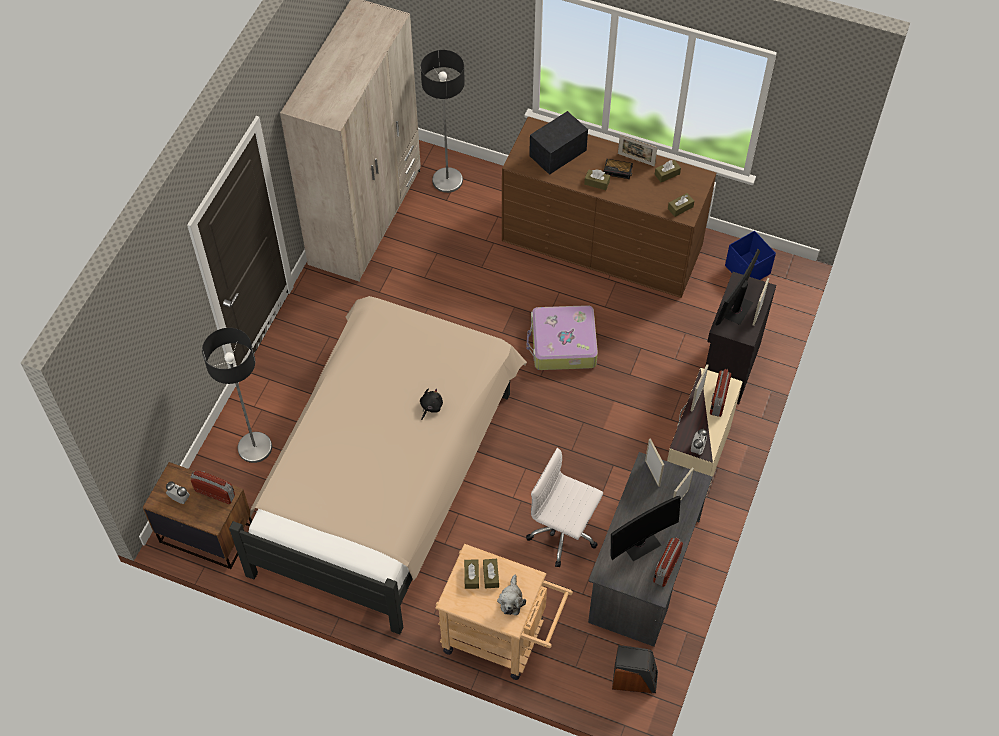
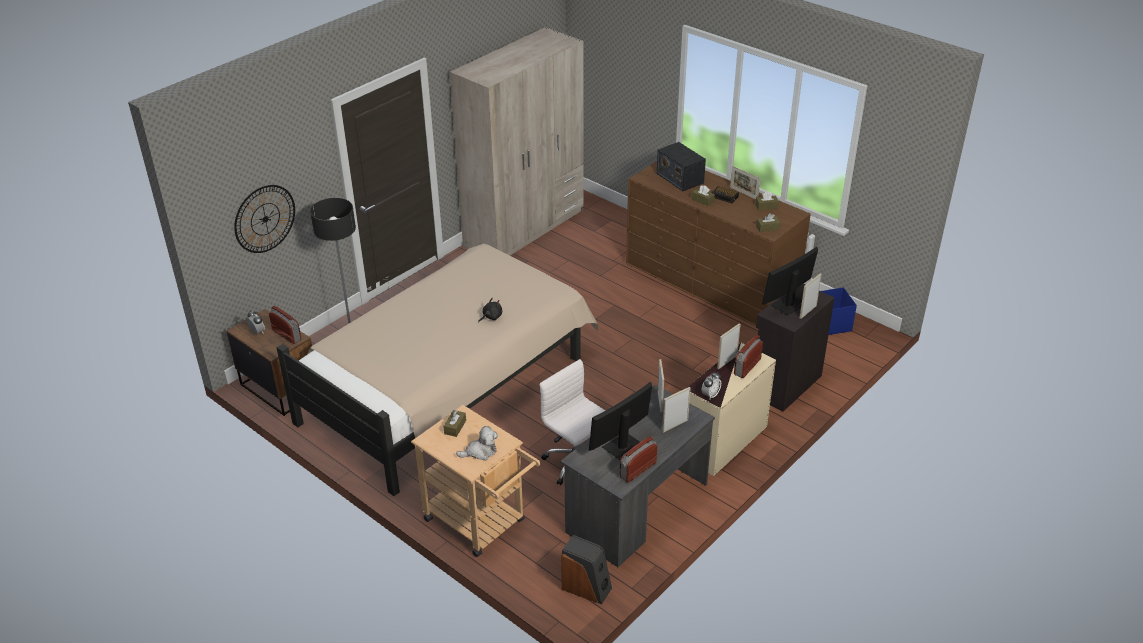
camera: 20 degrees right, 20 degrees down
floor lamp [421,50,465,193] -> none
brown tissue box [483,559,499,589] -> none
plush toy [497,575,526,615] -> plush toy turned 135 degrees counterclockwise [456,426,498,461]
suitcase [526,305,598,370] -> none
radio [529,111,588,175] -> radio turned 105 degrees counterclockwise [657,142,706,191]
monitor [611,496,681,562] -> monitor turned 150 degrees clockwise [589,382,652,460]
none -> wall clock [234,185,295,253]

